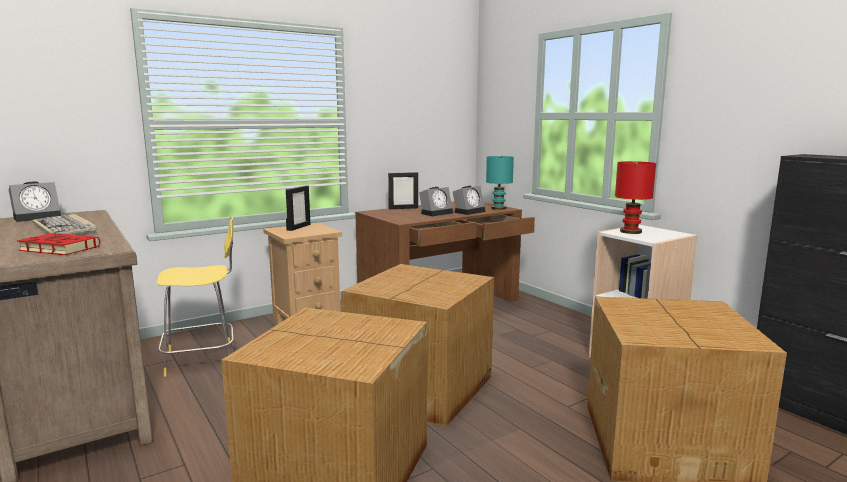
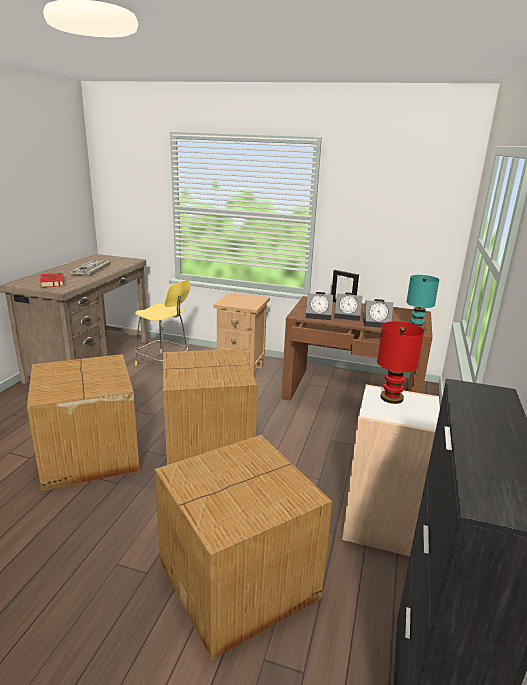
camera: 50 degrees right, 10 degrees up
alarm clock [9,182,61,222] -> alarm clock moved to [306,292,333,320]
picture frame [286,185,311,231] -> none

